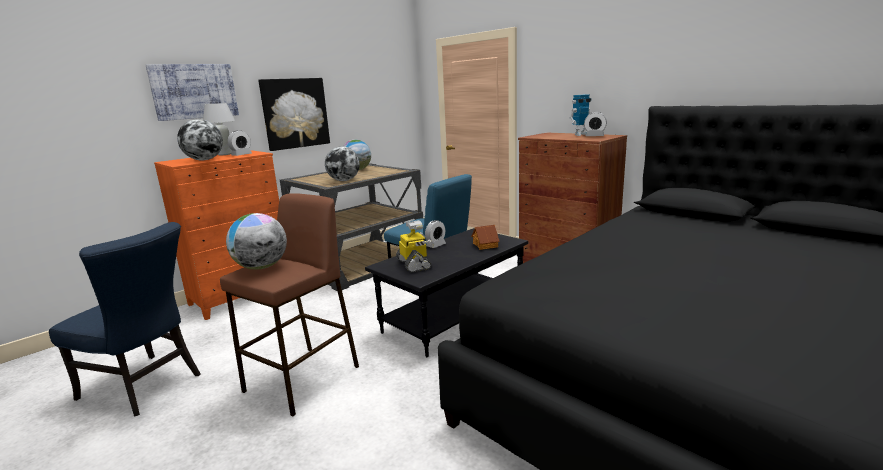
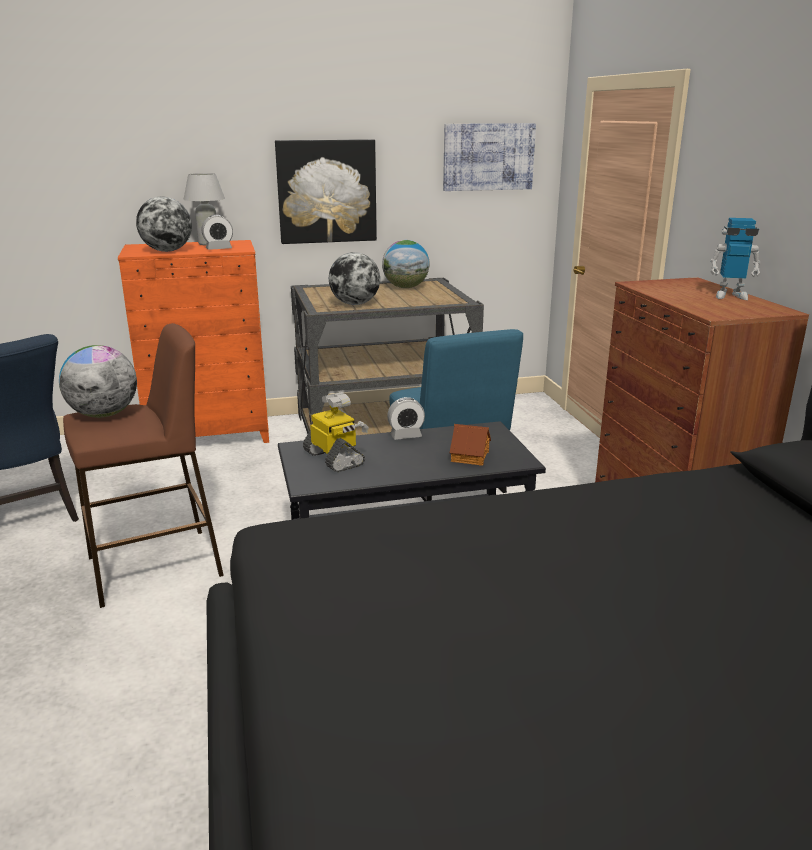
camera: 30 degrees right, 5 degrees up
picture [146,64,239,121] -> picture moved to [443,123,536,191]
toy robot [396,220,434,272] -> toy robot turned 45 degrees counterclockwise [303,392,369,472]
alarm clock [584,112,607,136] -> none

